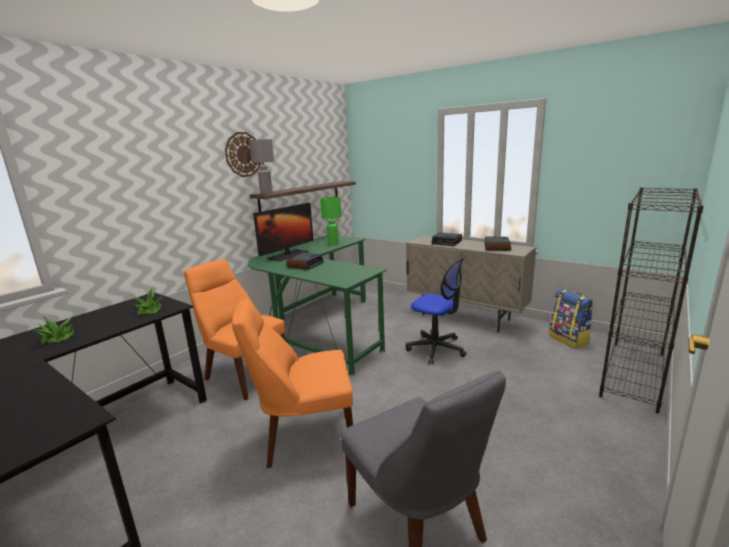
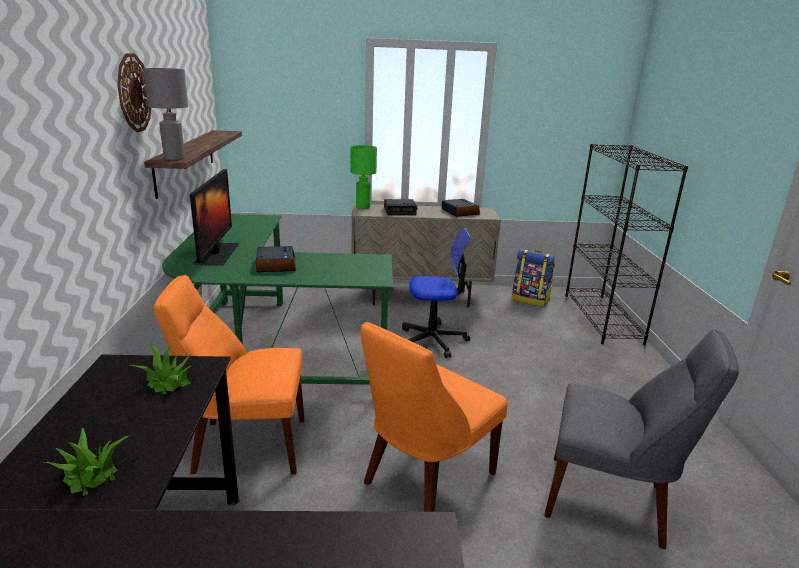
camera: 40 degrees left, 5 degrees up
green table lamp [320,197,341,245] -> green table lamp moved to [350,145,377,209]

